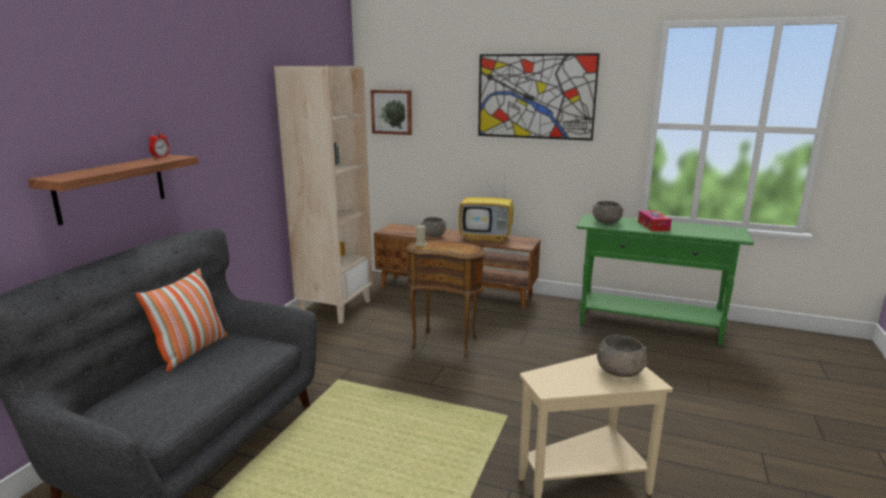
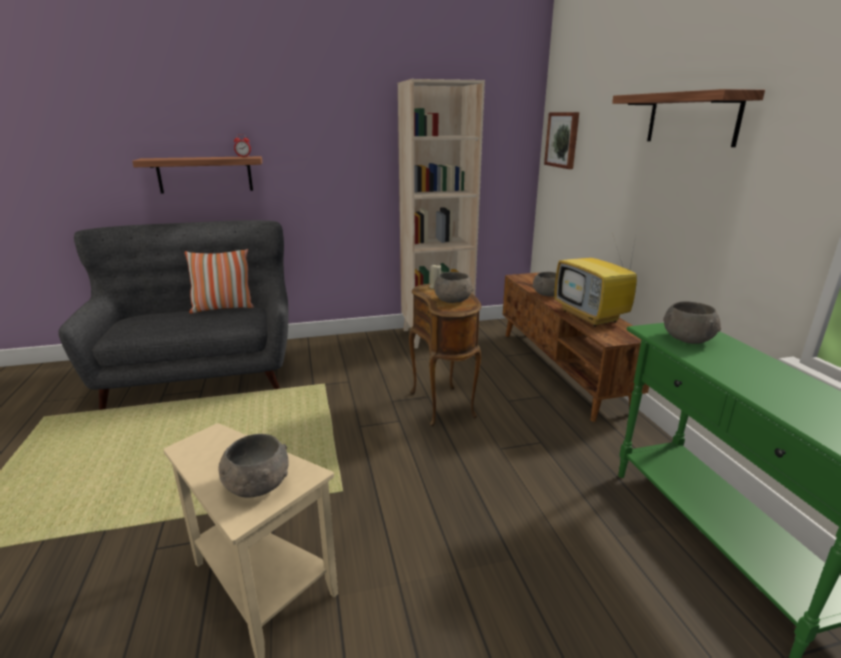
camera: 55 degrees right, 5 degrees up
picture [478,53,600,141] -> shelf [612,89,765,147]
tissue box [638,210,672,231] -> none
none -> grey bowl [434,272,473,303]

